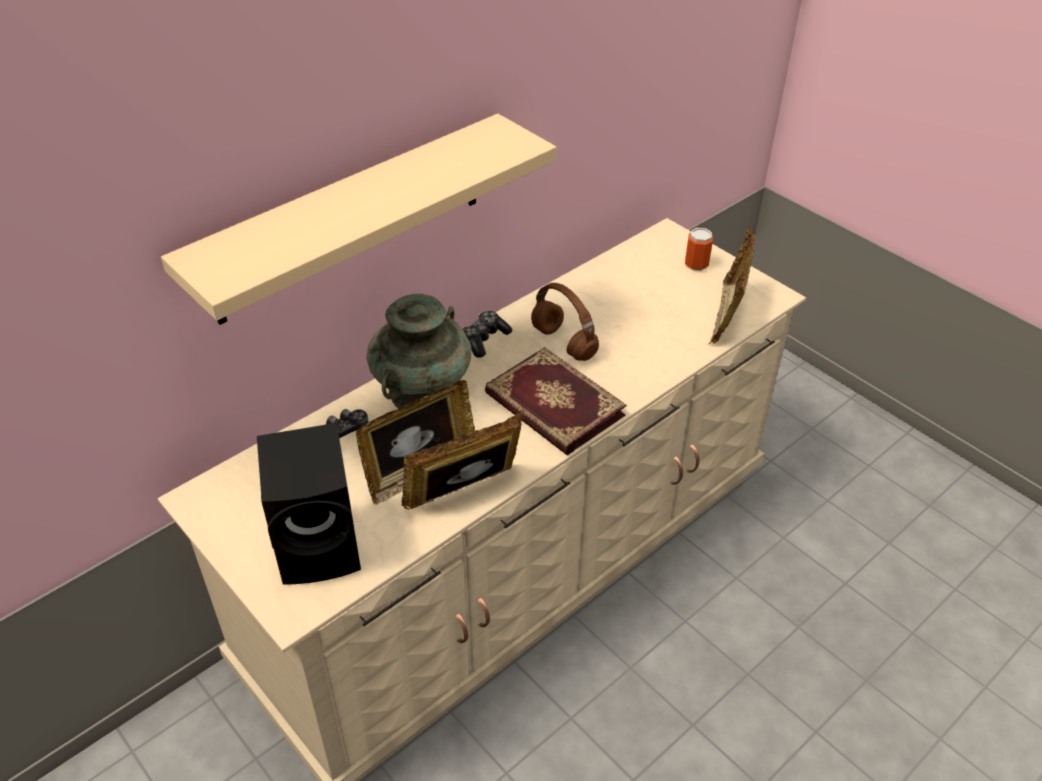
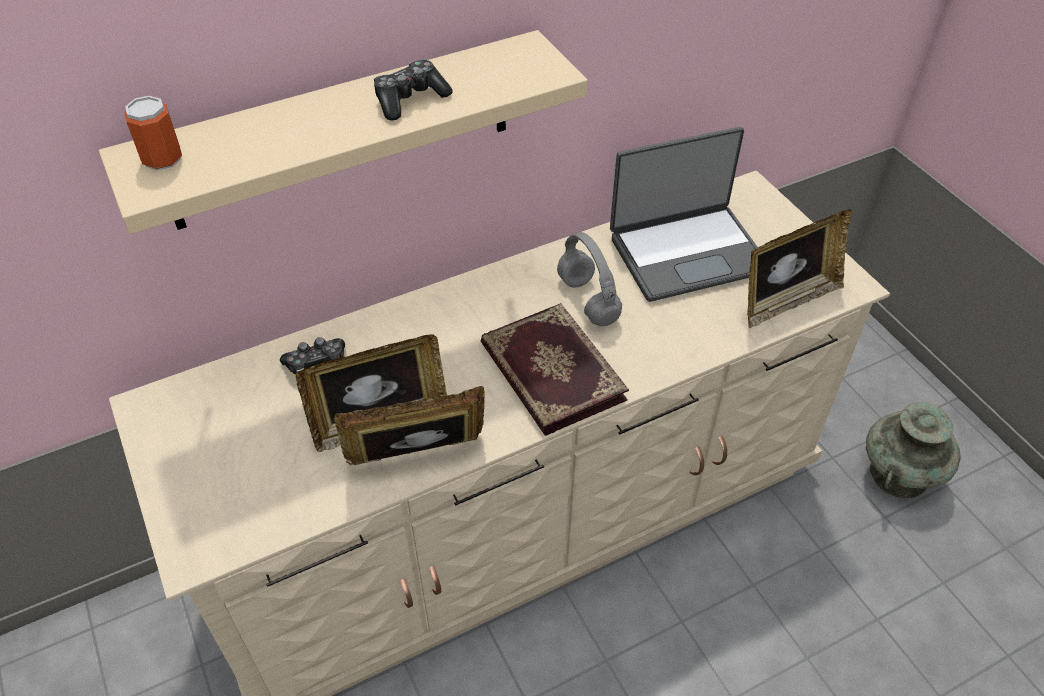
camera: 15 degrees right, 5 degrees up
black speaker [257,423,361,585] -> none
turquoise vase [366,294,472,409] -> turquoise vase moved to [866,402,961,499]
game controller [462,311,512,358] -> game controller moved to [374,60,452,120]
brown headphones [531,283,599,361] -> grey headphones [557,232,622,326]
can [685,227,713,271] -> can moved to [124,95,182,170]
picture frame [709,226,755,345] -> picture frame turned 150 degrees counterclockwise [747,209,852,328]
none -> laptop [610,127,758,302]

